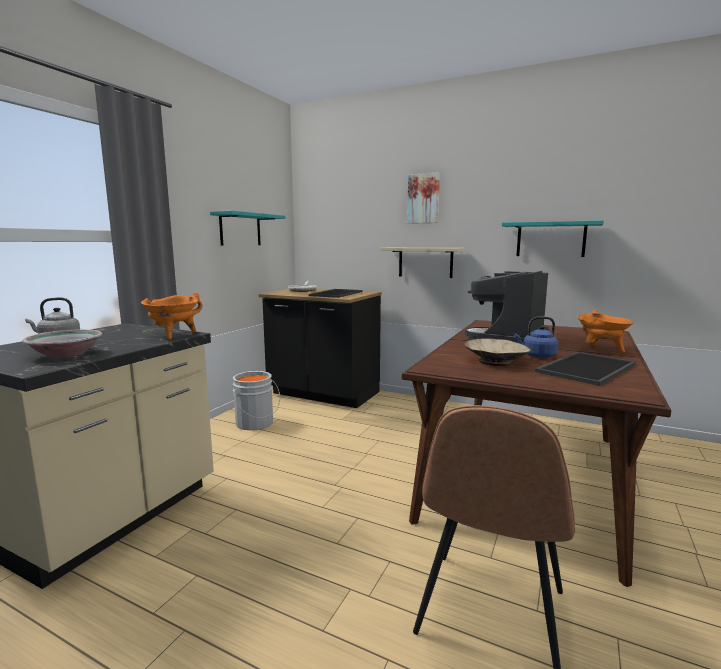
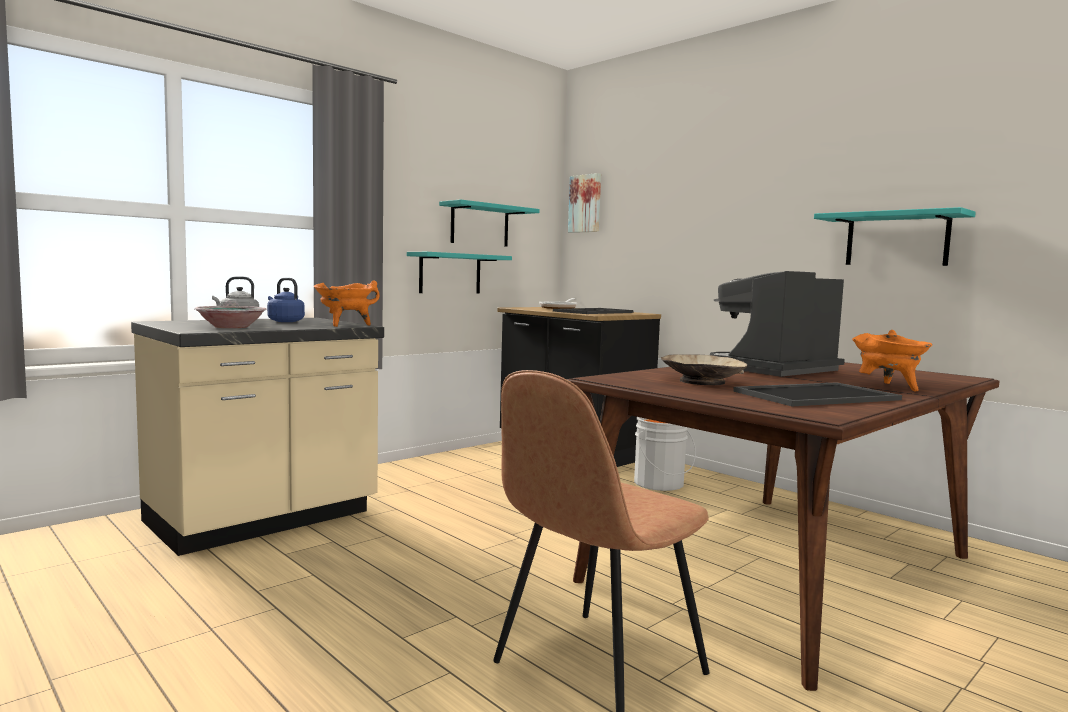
camera: 20 degrees right, 5 degrees down
grey bucket [233,371,280,430] -> grey bucket moved to [634,417,696,491]
beige shelf [380,248,465,278] -> none
picture [407,172,440,224] -> picture moved to [568,173,601,233]
blue kettle [514,317,558,358] -> blue kettle moved to [267,278,305,322]
none -> turquoise shelf [407,252,512,294]

